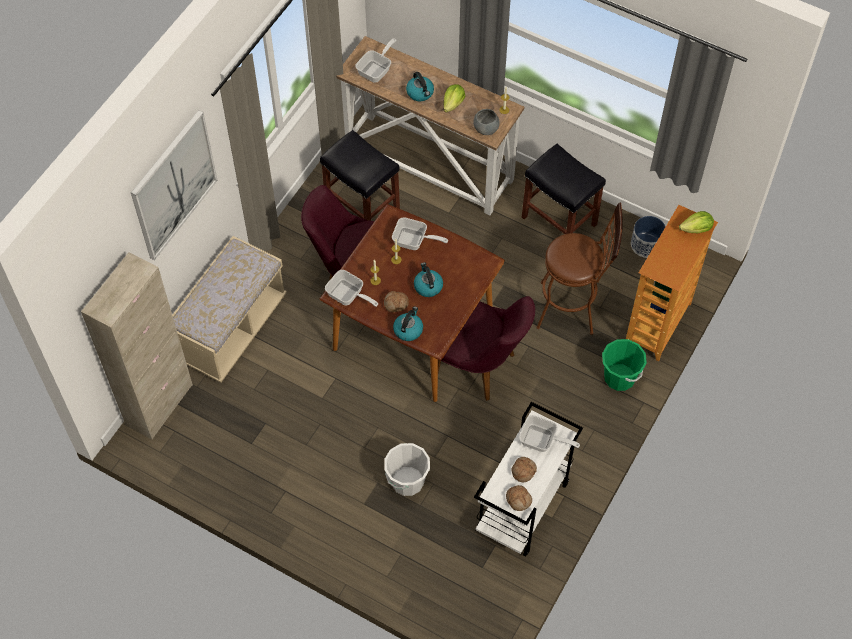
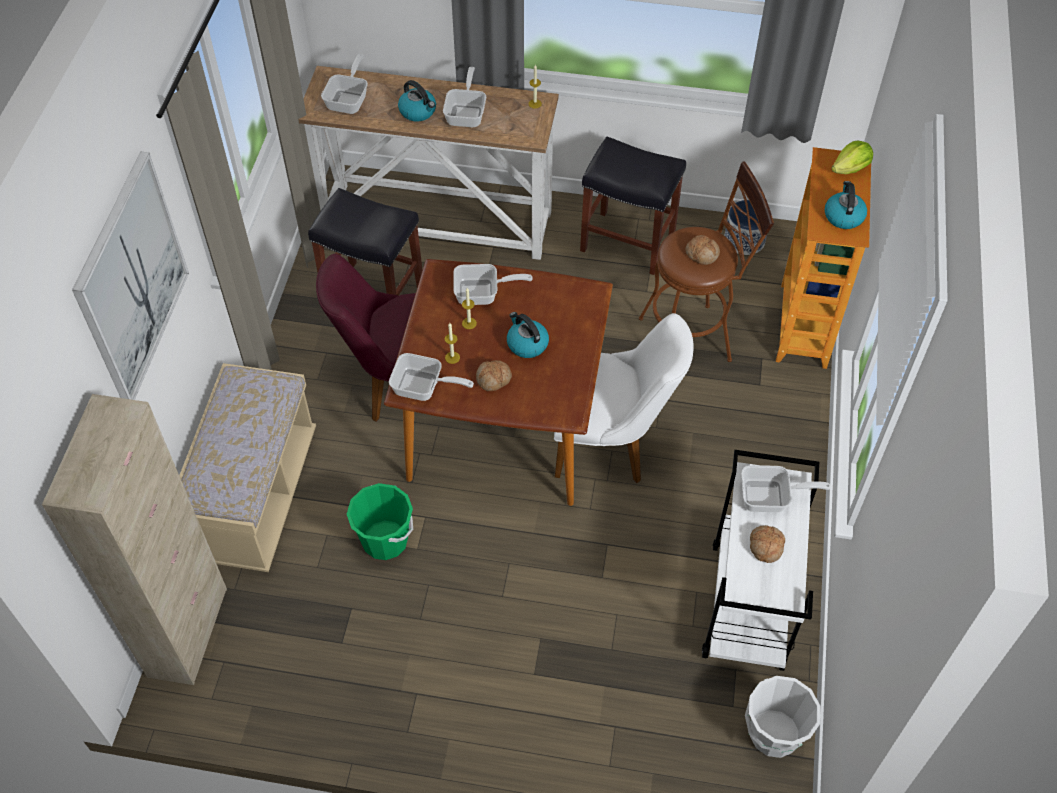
camera: 20 degrees left, 5 degrees down
white bucket [384,443,430,496] -> white bucket moved to [745,676,821,758]
kettle [393,306,423,341] -> kettle moved to [825,181,867,229]
purple chair [438,296,535,401] -> white chair [554,313,694,483]
lettuce [443,84,465,113] -> frying pan [443,67,486,127]
grey bowl [473,109,500,135] -> none
bread [506,485,532,511] -> bread moved to [685,235,720,265]
green bucket [602,339,647,391] -> green bucket moved to [347,483,413,560]

